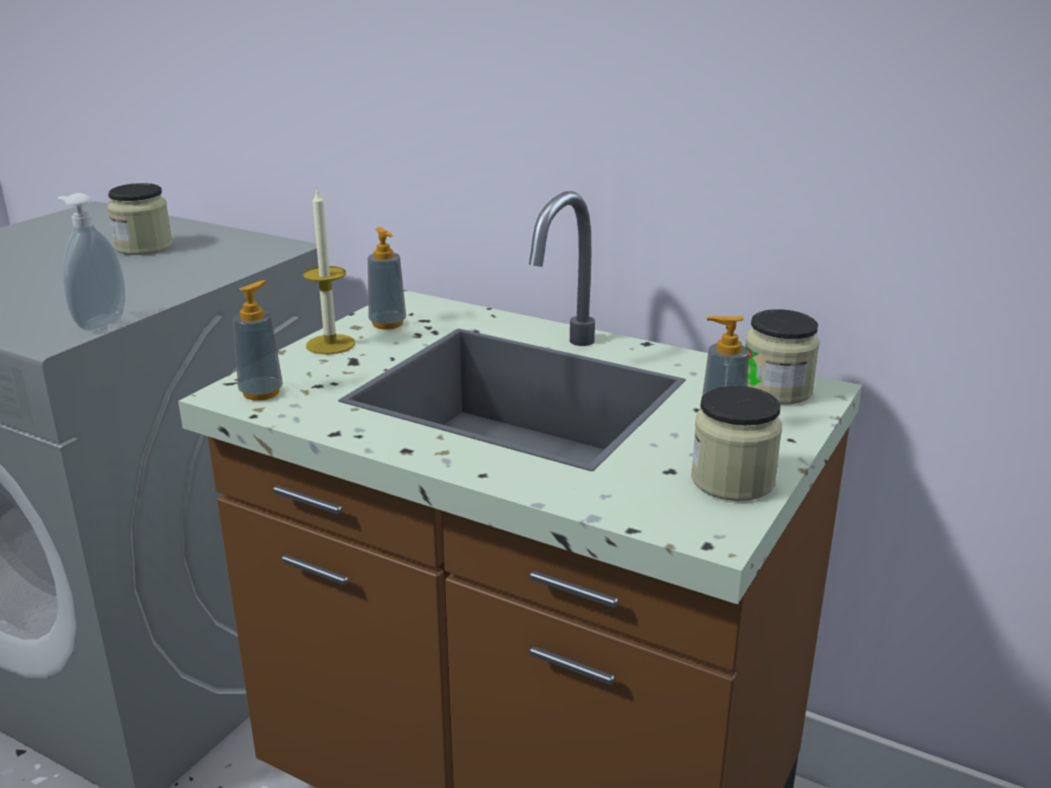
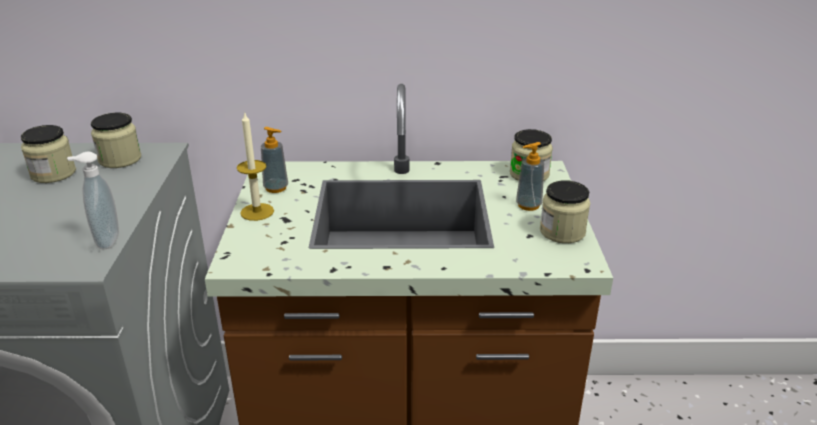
camera: 30 degrees left, 5 degrees up
soap dispenser [233,280,283,401] -> none
none -> jar [91,113,141,168]

